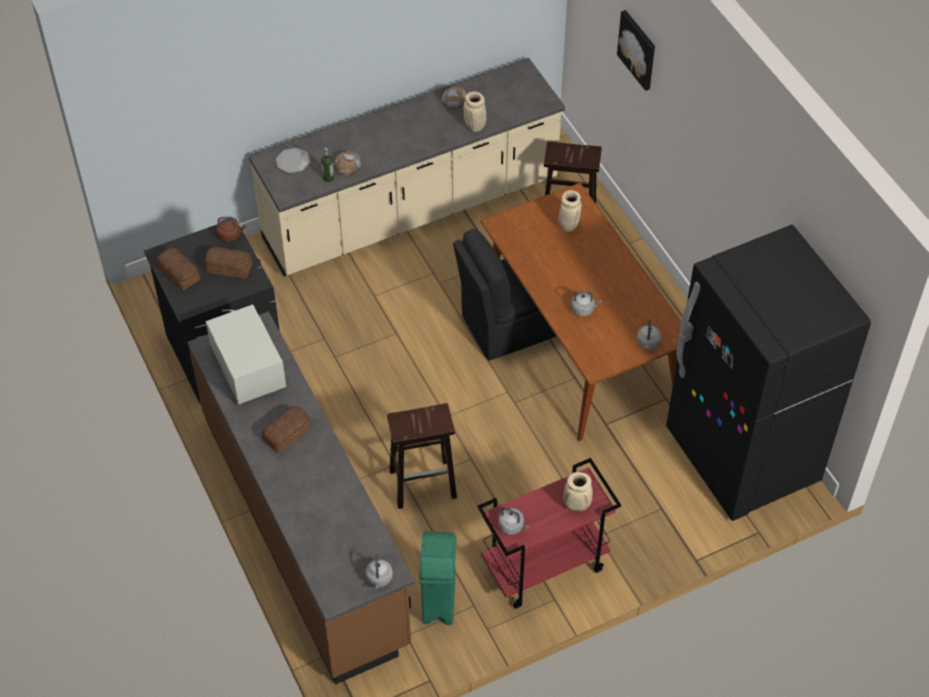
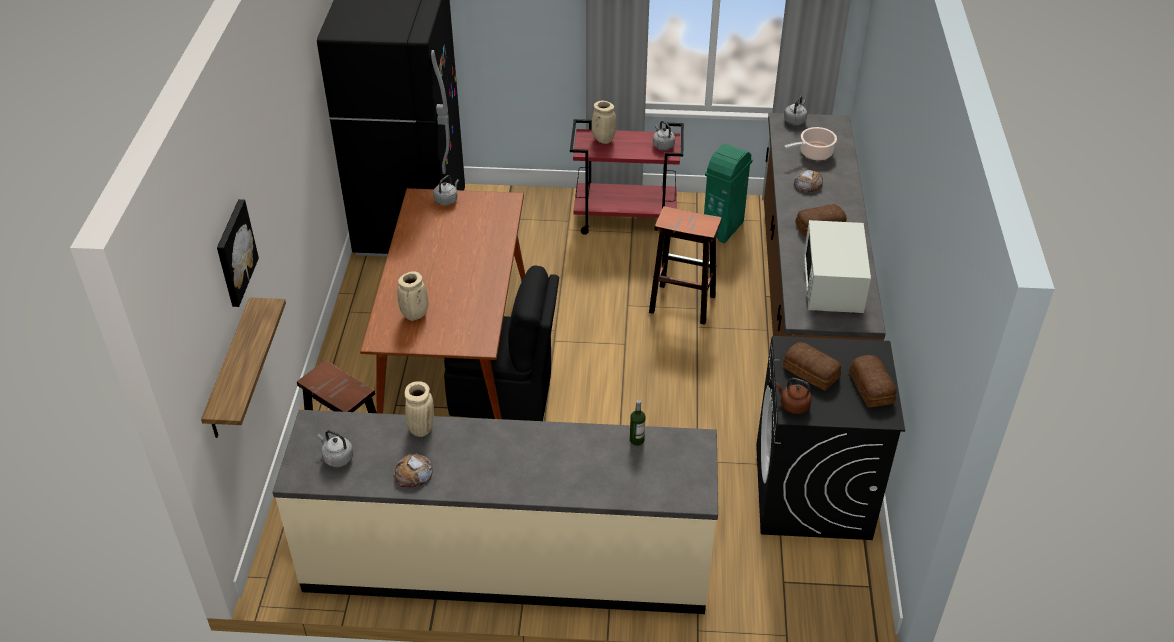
camera: 150 degrees left, 10 degrees down
plate [276,148,310,173] -> none
bread [333,152,361,177] -> bread moved to [794,170,823,193]
grey kettle [571,291,602,316] -> grey kettle moved to [318,430,354,467]
none -> shelf [201,297,286,438]
none -> cooking pot [784,127,837,160]

